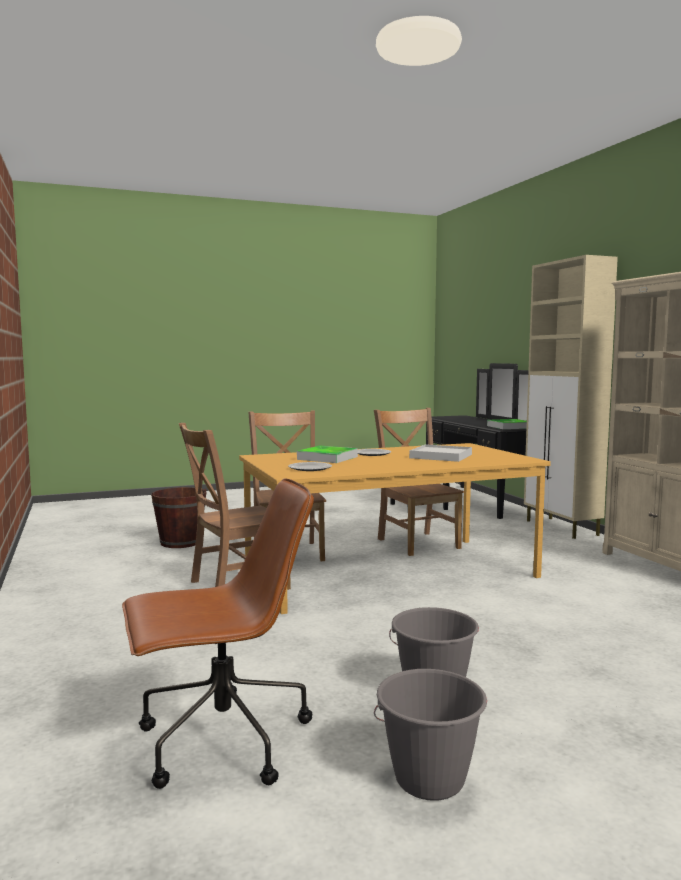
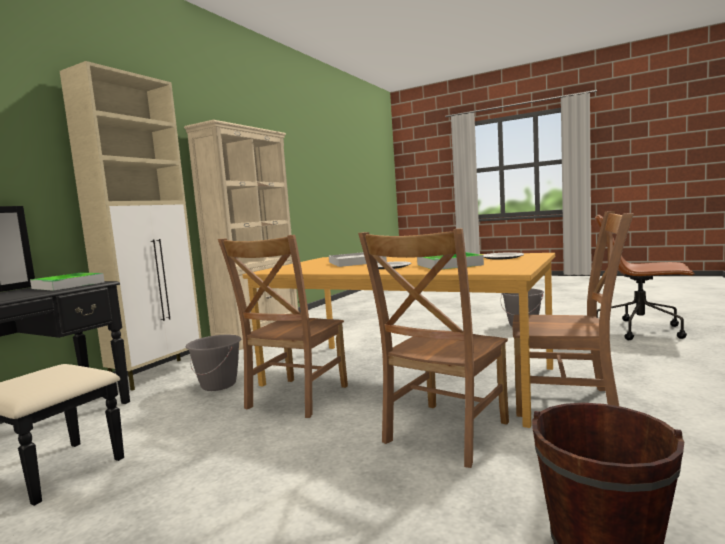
camera: 130 degrees left, 0 degrees up
grey bucket [374,669,487,801] -> grey bucket moved to [186,335,241,391]

